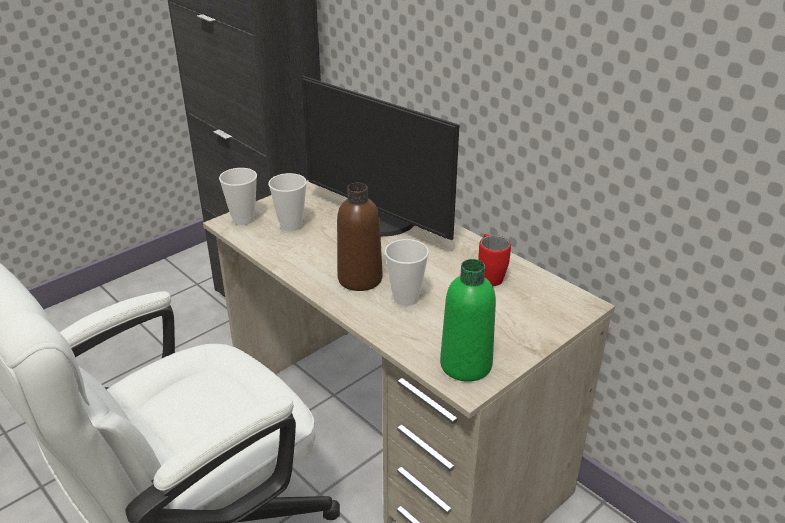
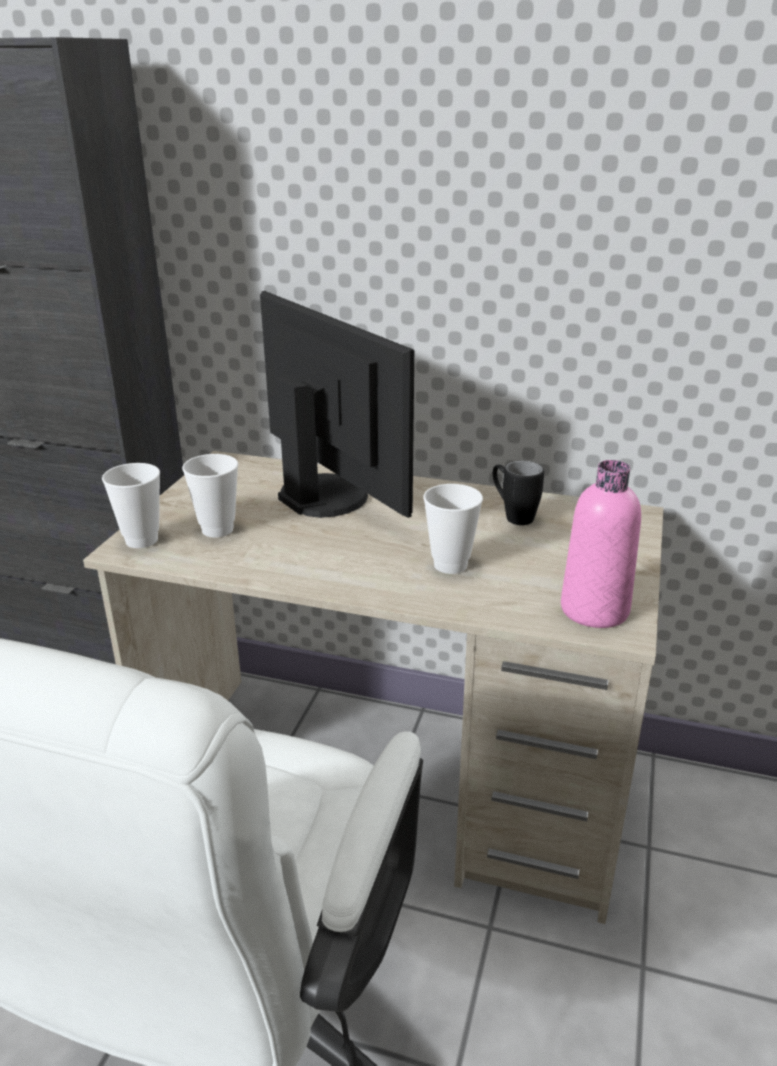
camera: 30 degrees left, 5 degrees down
monitor [301,76,459,240] -> monitor turned 135 degrees counterclockwise [260,291,414,518]
brown bottle [337,183,382,291] -> none
green bottle [440,259,496,382] -> pink bottle [561,460,641,628]
red mug [478,234,511,286] -> black mug [493,460,544,525]

